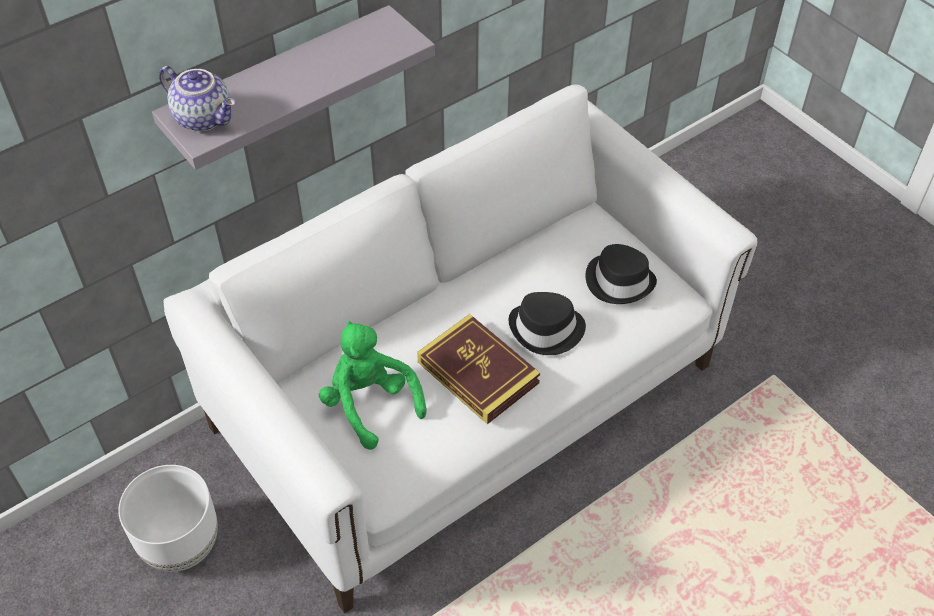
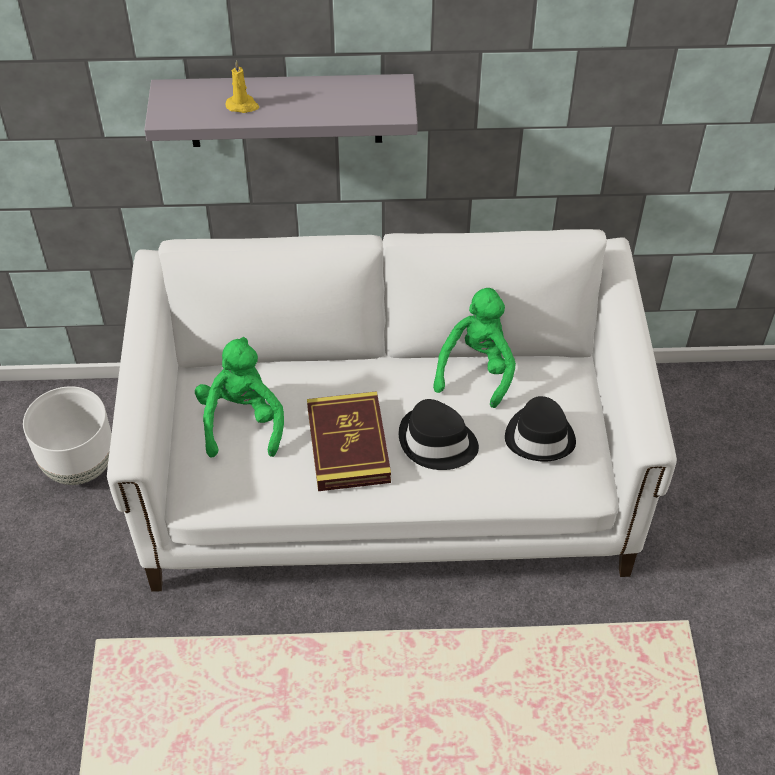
camera: 35 degrees right, 0 degrees up
teapot [159,66,235,131] -> none
none -> yellow candle [226,60,259,113]
none -> green plush toy [433,288,516,408]

